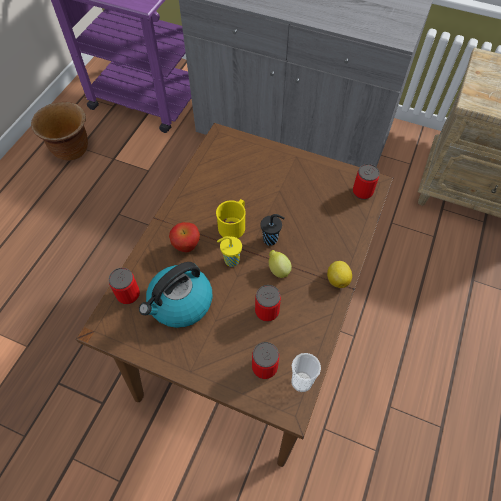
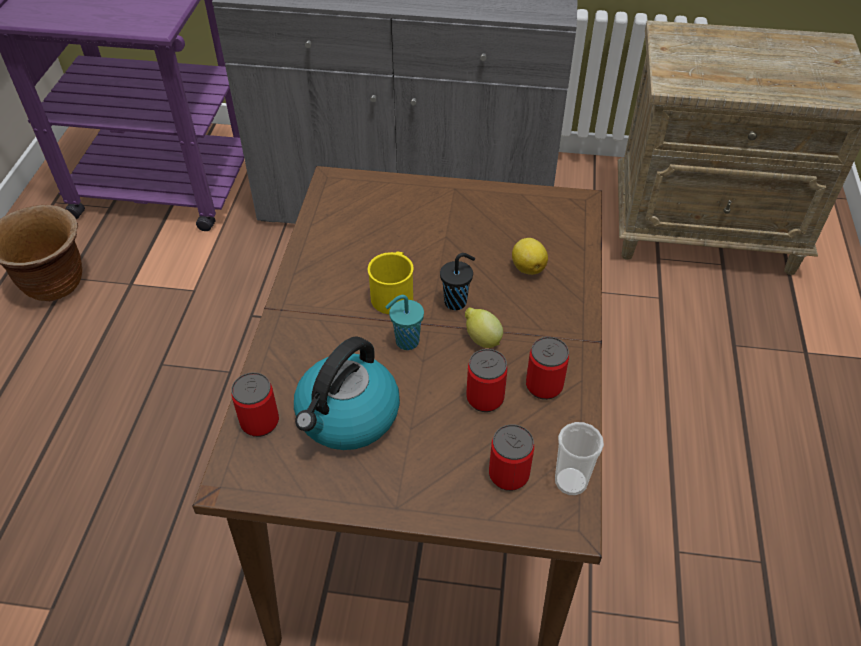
camera: 15 degrees left, 10 degrees down
apple [169,222,200,252] -> none
yellow cup [217,236,242,267] -> turquoise cup [386,295,424,350]
lemon [327,261,352,288] -> lemon moved to [512,238,548,275]
can [353,164,380,200] -> can moved to [526,337,569,400]

